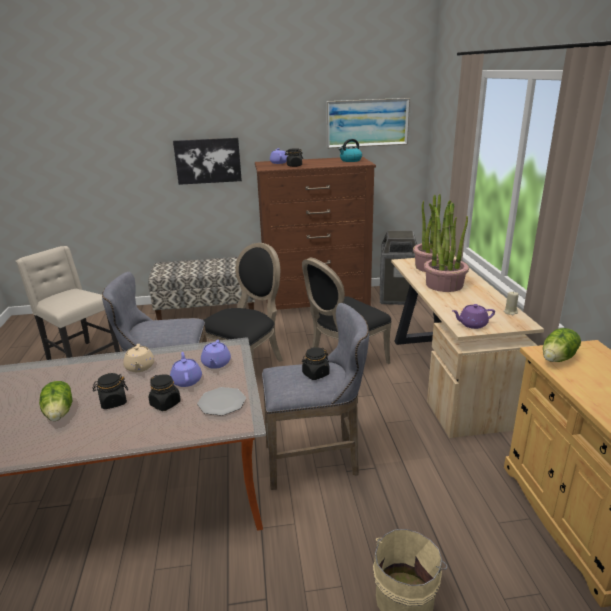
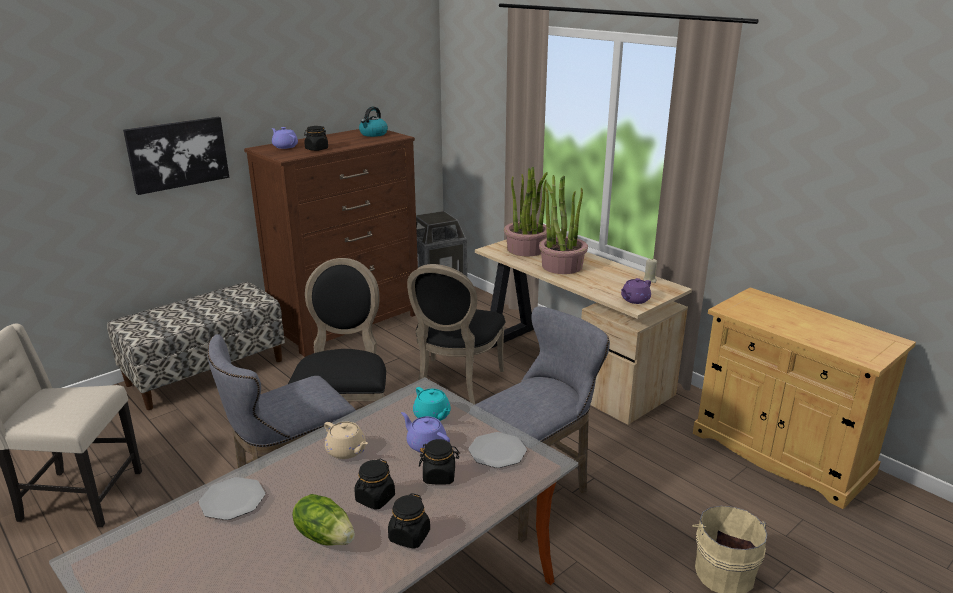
camera: 35 degrees left, 0 degrees up
purple teapot [201,340,231,369] -> turquoise teapot [413,387,451,421]
black jar [302,347,330,380] -> black jar moved to [388,493,430,549]
picture [326,98,410,148] -> none
lettuce [543,328,581,362] -> none
none -> plate [198,477,265,520]

